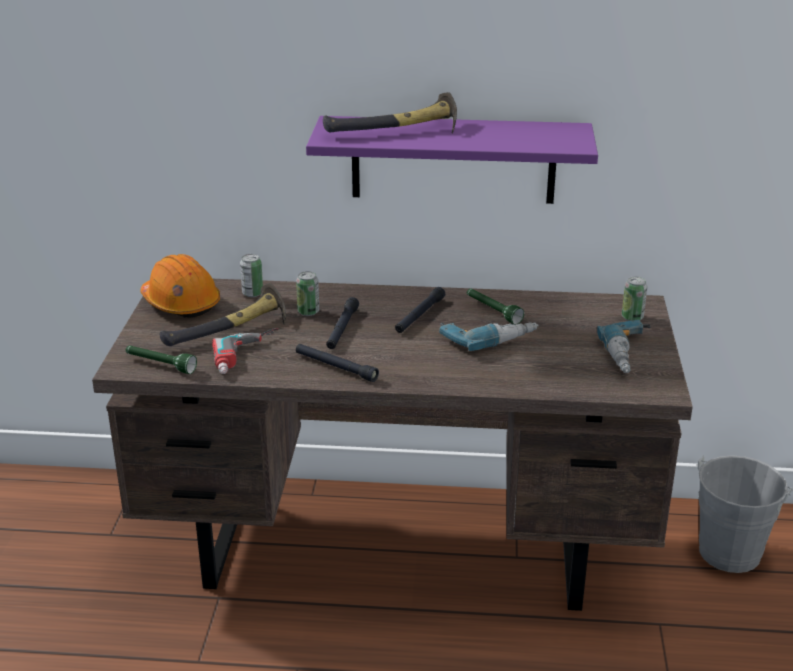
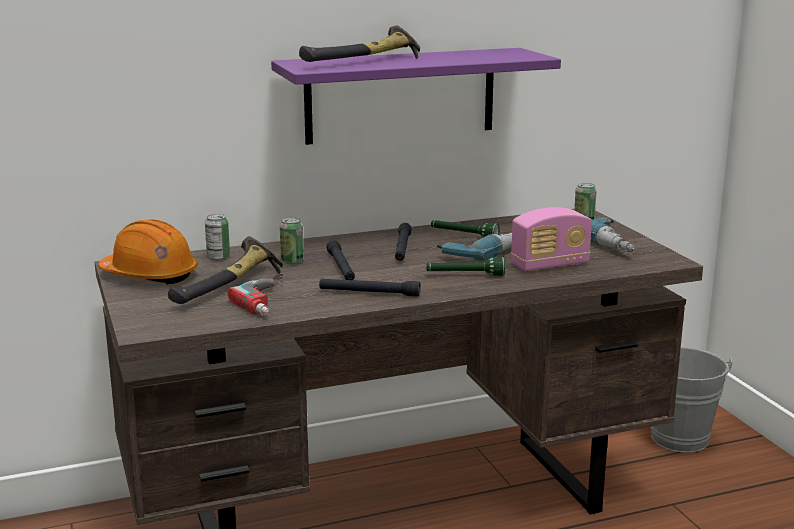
camera: 25 degrees left, 10 degrees down
green flashlight [126,345,197,374] -> green flashlight moved to [426,257,505,276]
none -> radio [511,207,592,271]

